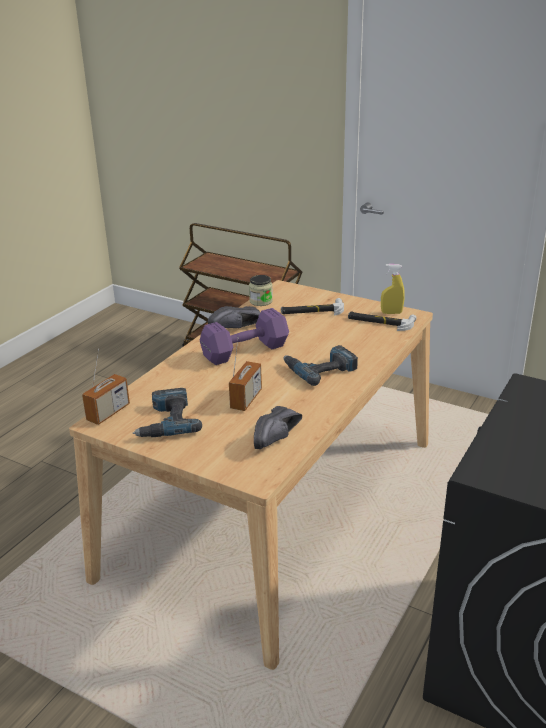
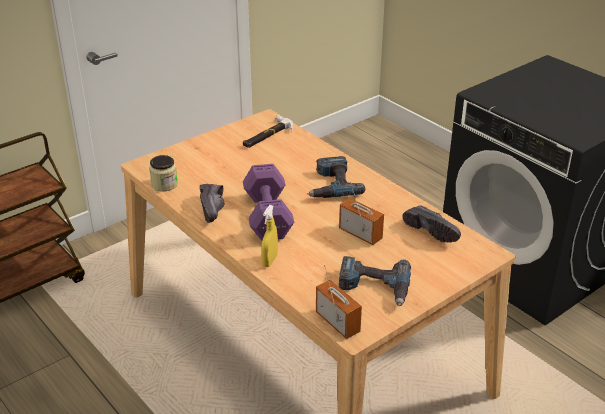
camera: 70 degrees left, 5 degrees up
hammer [281,298,344,316] -> none
yellow spray bottle [381,264,405,314] -> yellow spray bottle moved to [261,205,278,267]

